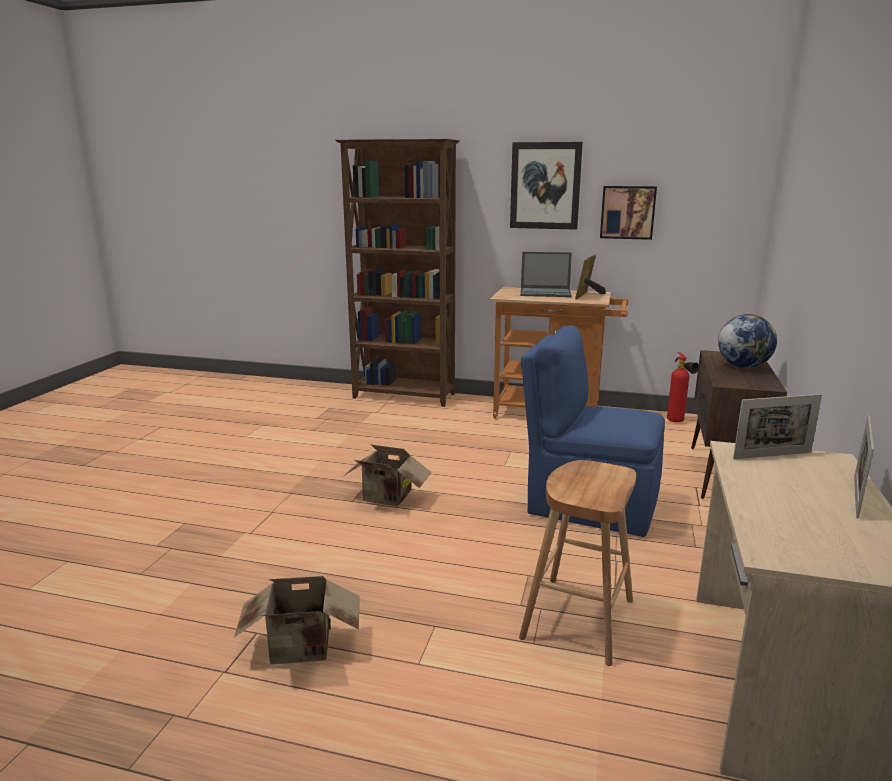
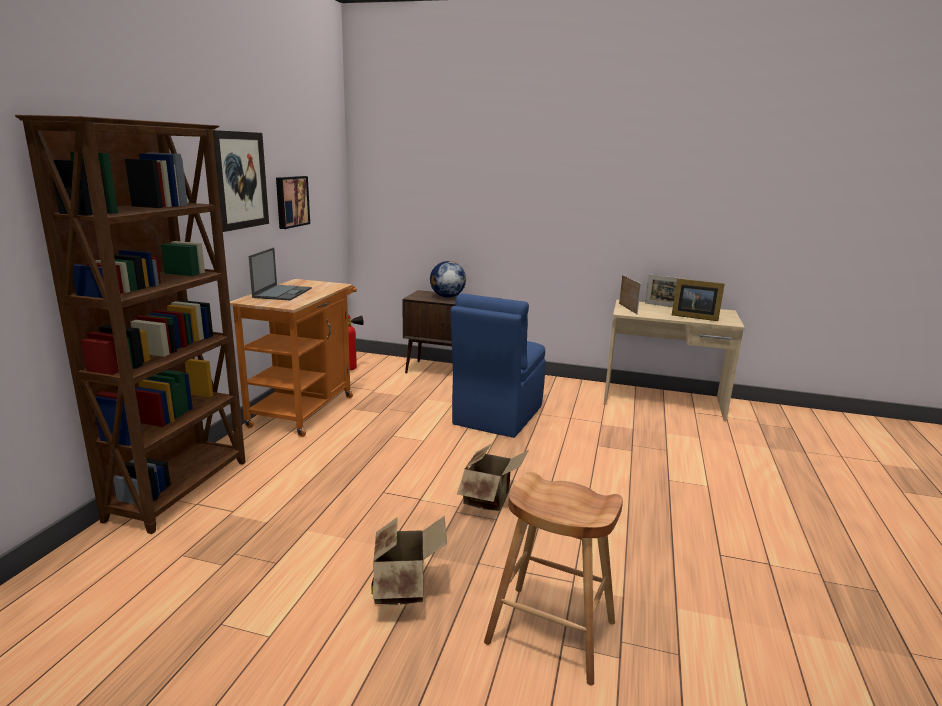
camera: 90 degrees left, 0 degrees up
cardboard box [234,576,360,664] -> cardboard box moved to [371,516,447,605]
brown stool [519,460,636,666] -> brown stool moved to [484,472,623,686]
picture frame [575,254,606,300] -> picture frame moved to [672,278,725,321]

